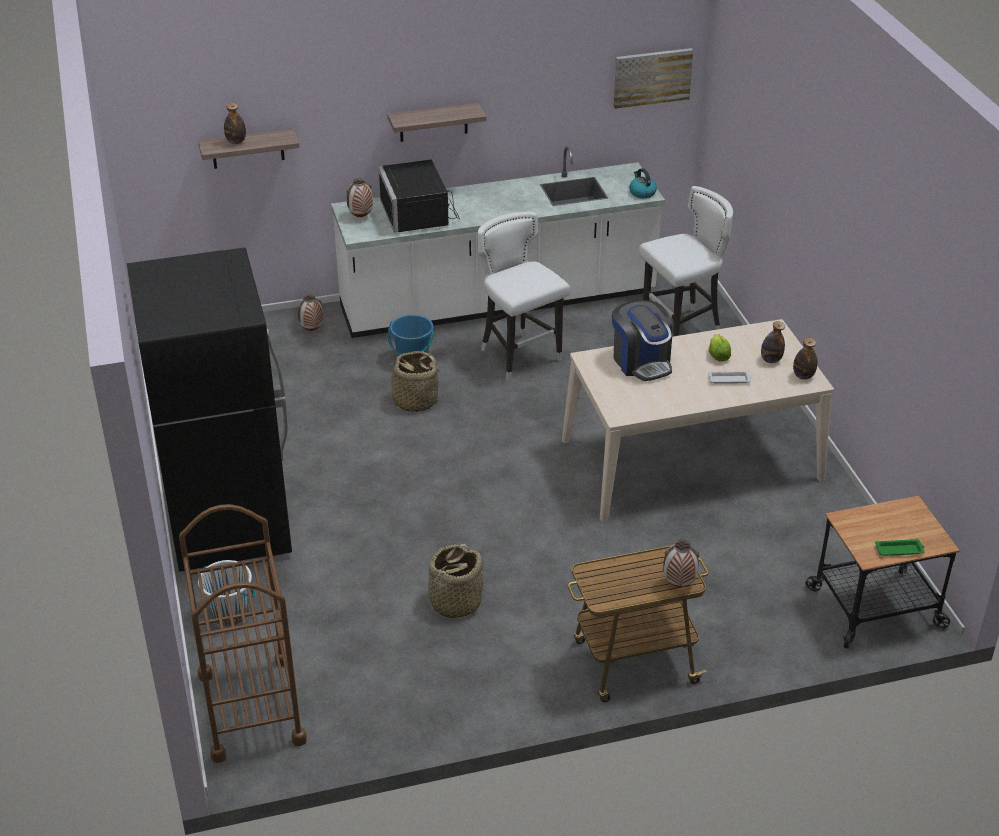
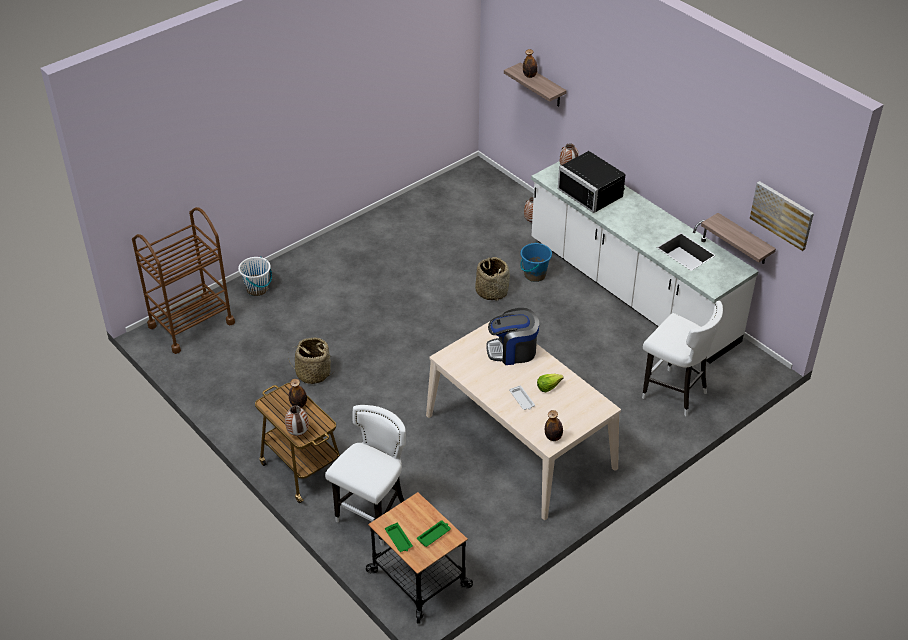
camera: 65 degrees right, 5 degrees up
black fridge [127,247,292,574] -> none
black microwave [378,159,460,233] -> black microwave turned 90 degrees counterclockwise [558,151,625,213]
shelf [387,103,487,142] -> shelf moved to [701,213,776,264]
white stool [478,212,570,381] -> white stool moved to [325,405,406,546]
coffee machine [612,300,673,381] -> coffee machine turned 45 degrees clockwise [486,308,539,365]
kettle [629,168,657,198] -> none
bottle [761,321,785,363] -> bottle moved to [289,379,307,408]
none -> green tray [417,521,451,547]

